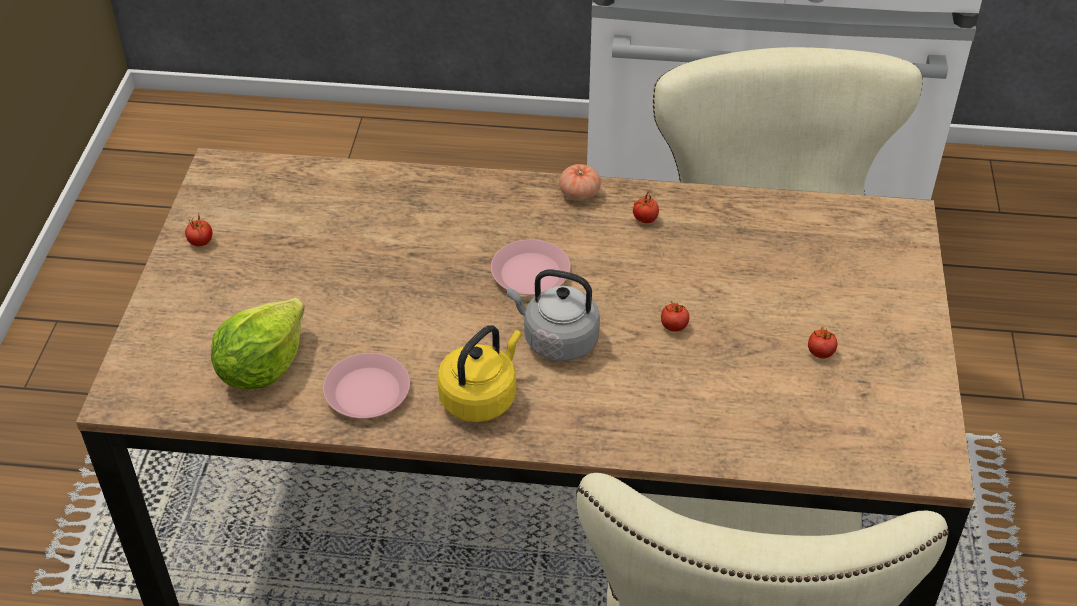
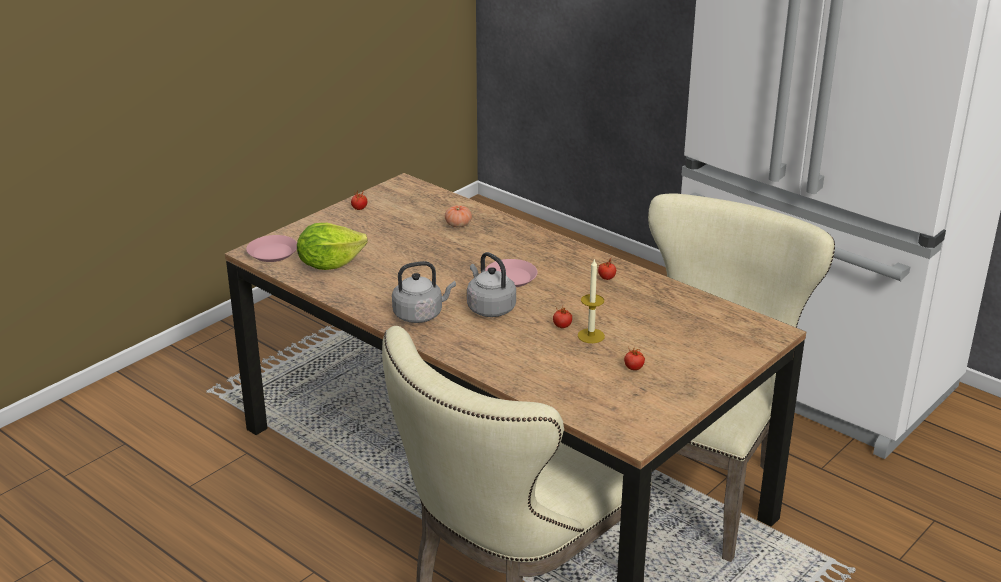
camera: 35 degrees right, 15 degrees down
pink plate [323,353,410,419] -> pink plate moved to [246,235,297,262]
yellow kettle [437,325,522,422] -> grey kettle [392,261,456,323]
tomato [559,164,601,201] -> tomato moved to [445,205,472,228]
none -> candle [578,259,605,343]

